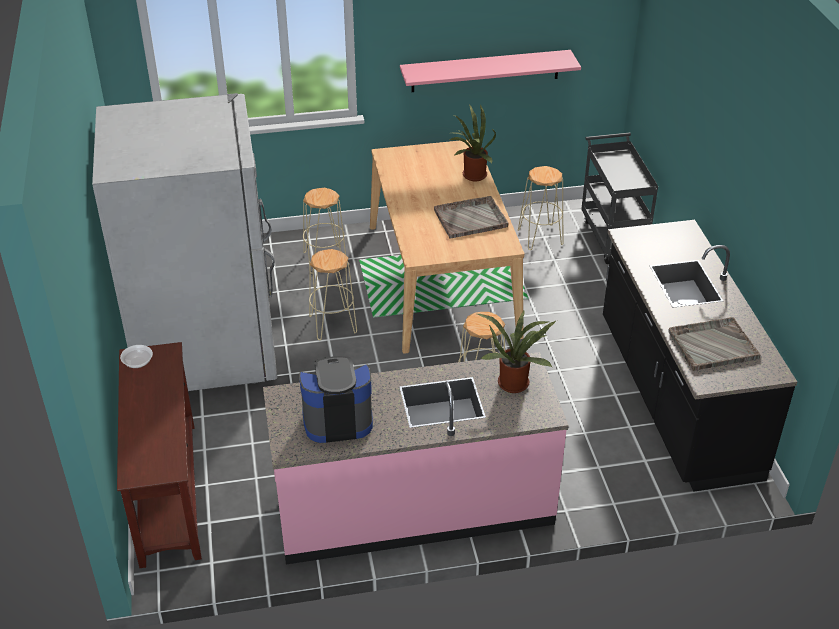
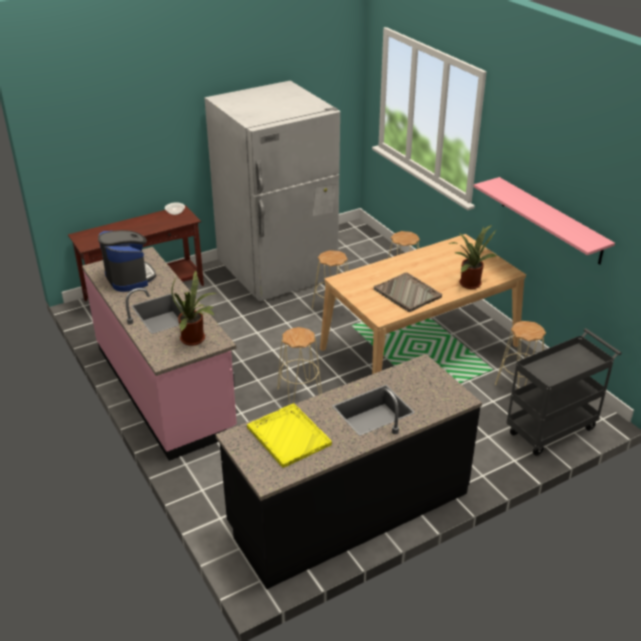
camera: 70 degrees right, 5 degrees down
grey tray [668,317,761,371] -> yellow tray [247,403,332,468]

